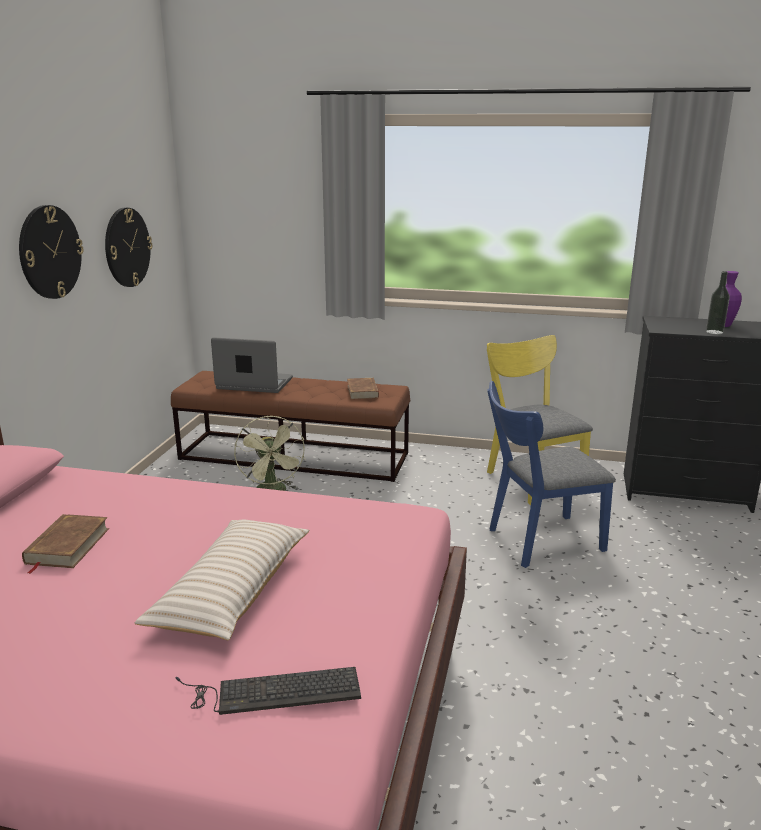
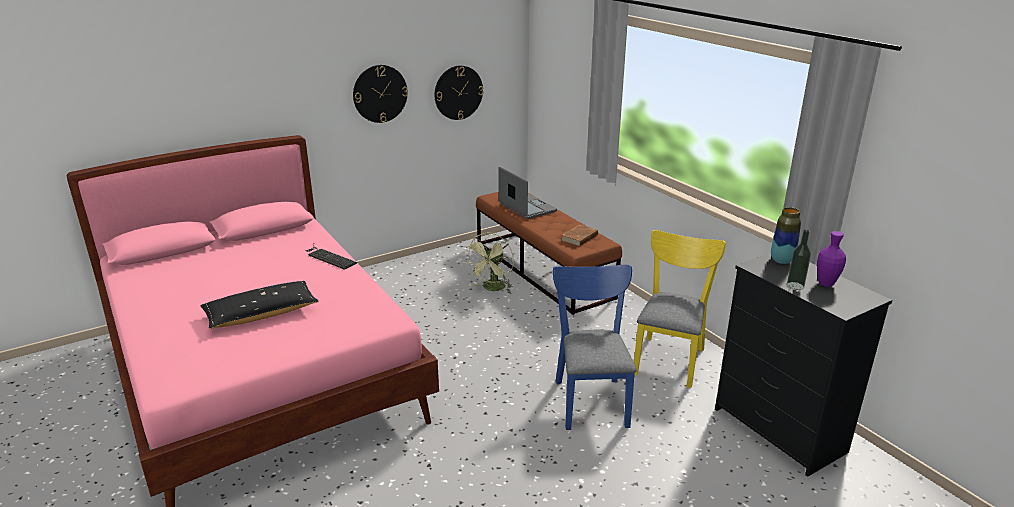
camera: 45 degrees right, 5 degrees up
brown book [22,514,109,574] -> none
beige pillow [135,520,309,640] -> black pillow [200,281,319,329]
keyboard [176,667,361,715] -> keyboard moved to [306,243,357,270]
blue chair [487,381,616,568] -> blue chair turned 60 degrees clockwise [553,265,636,430]
none -> vase [771,207,801,264]

